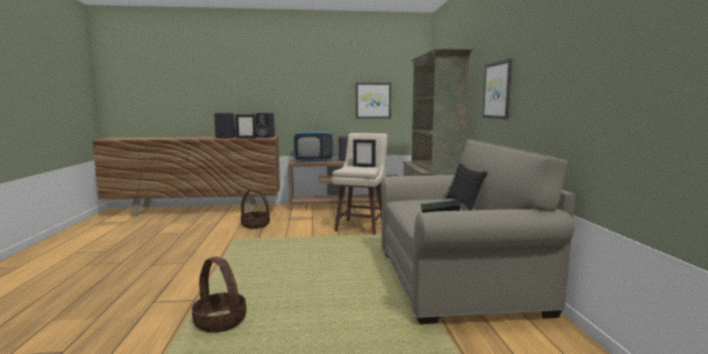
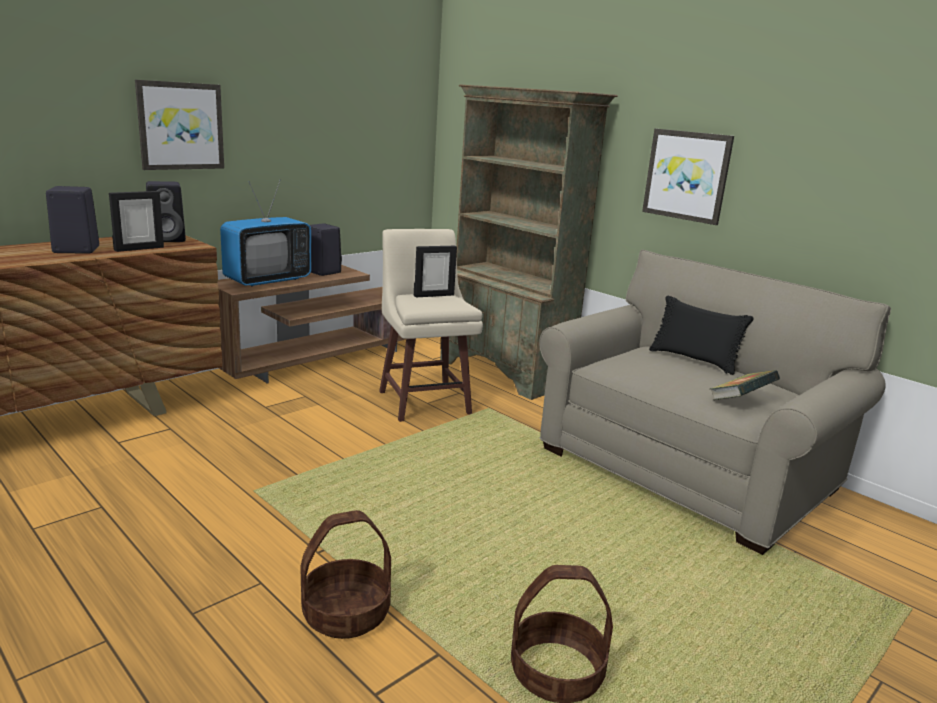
camera: 40 degrees left, 10 degrees up
basket [241,189,270,229] -> basket moved to [300,510,391,639]
picture [356,82,391,119] -> picture moved to [135,80,224,170]

